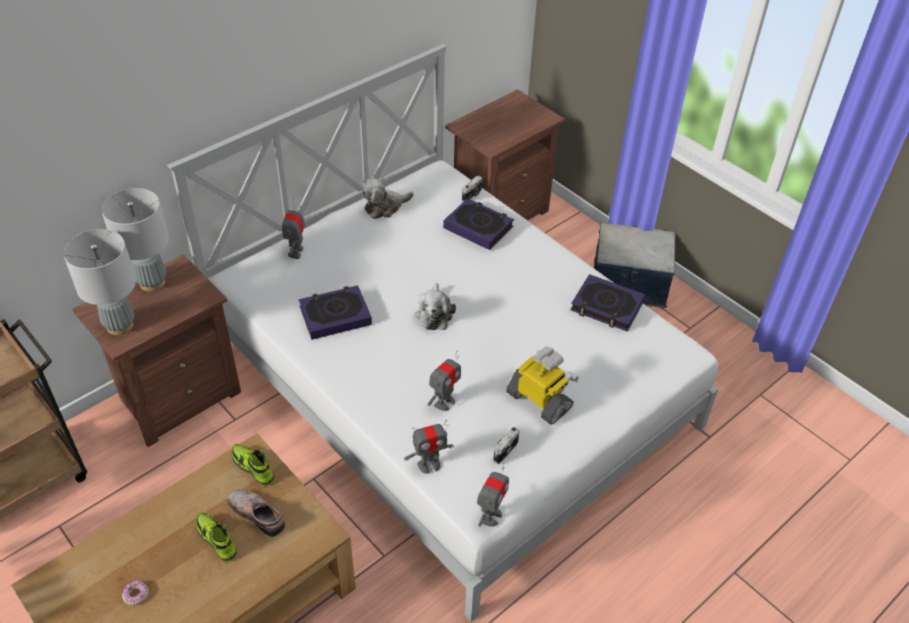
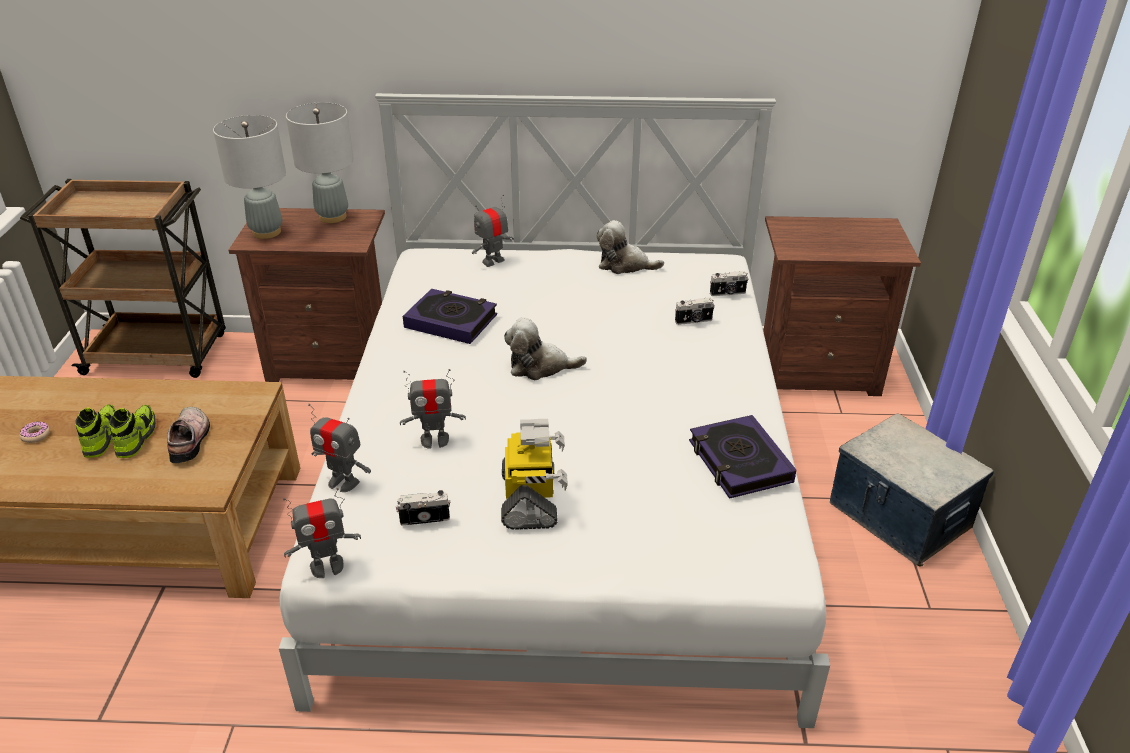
camera: 45 degrees right, 10 degrees down
shoe [232,444,274,486] -> shoe moved to [75,405,116,458]
plush toy [415,283,456,330] -> plush toy turned 45 degrees clockwise [504,317,587,380]
book [443,198,514,250] -> camera [675,298,715,325]

